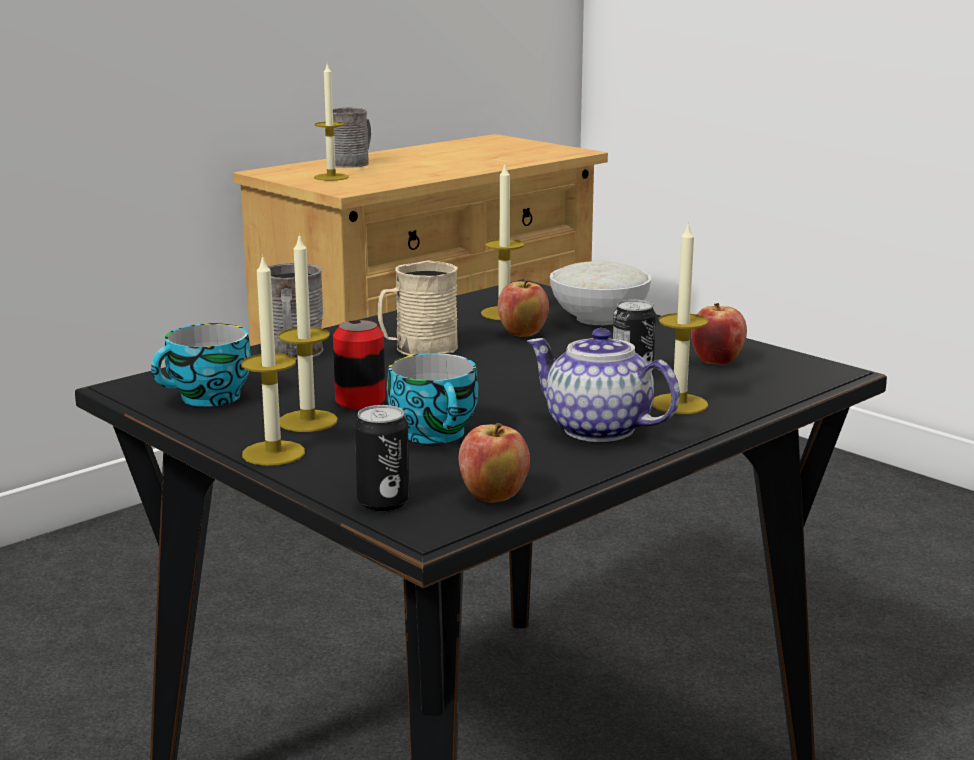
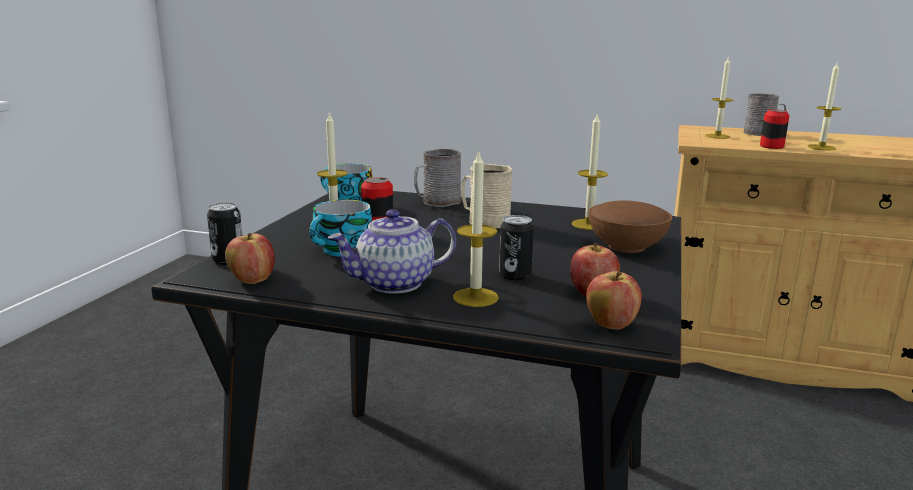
camera: 60 degrees right, 0 degrees up
candle [241,254,305,466] -> candle moved to [808,61,841,150]
apple [498,279,549,337] -> apple moved to [586,271,642,330]
teapot [527,328,680,442] -> teapot turned 120 degrees counterclockwise [328,209,456,294]
white bowl [550,261,651,325] -> brown bowl [589,201,672,253]
none -> can [760,109,789,149]

